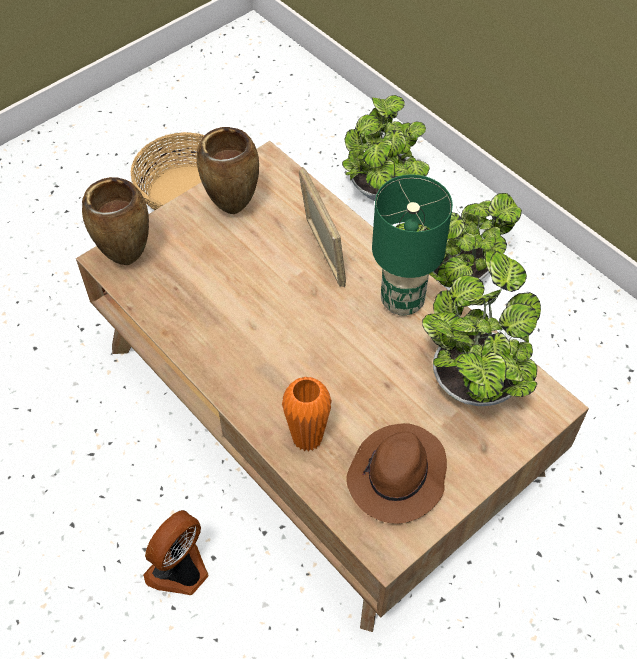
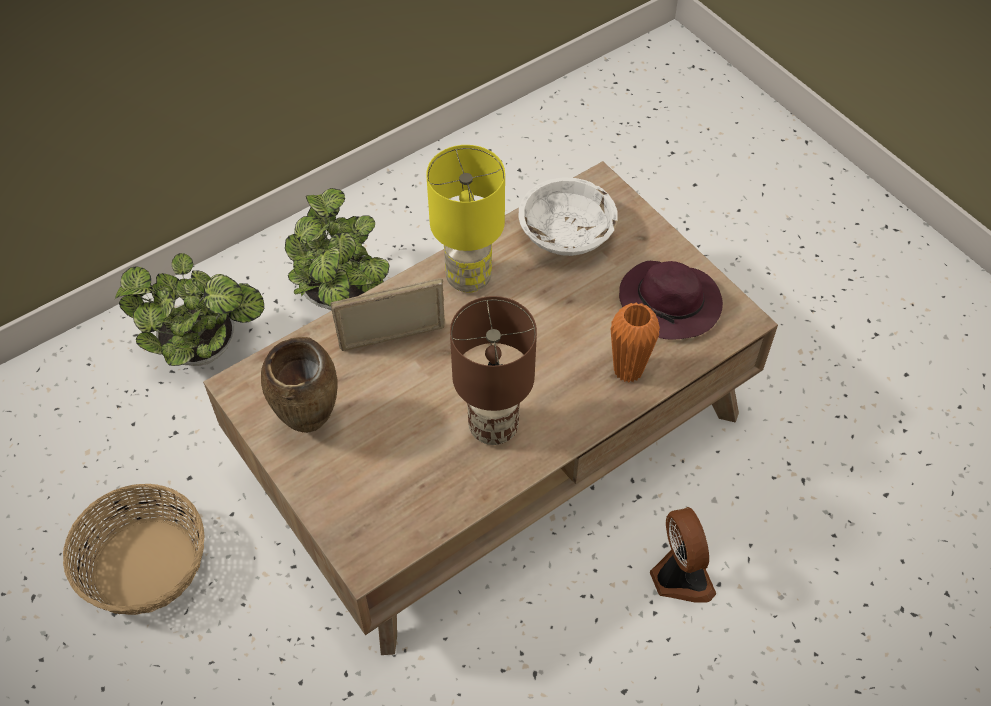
camera: 85 degrees left, 0 degrees up
brown vase [82,177,149,265] -> none
fan [143,510,209,595] -> fan turned 150 degrees counterclockwise [650,507,716,603]
brown hat [346,423,447,524] -> purple hat [619,261,723,340]
green table lamp [372,174,453,315] -> yellow table lamp [426,145,505,293]
potted plant [422,250,541,406] -> white bowl [518,177,618,256]
none -> brown table lamp [450,296,537,445]

